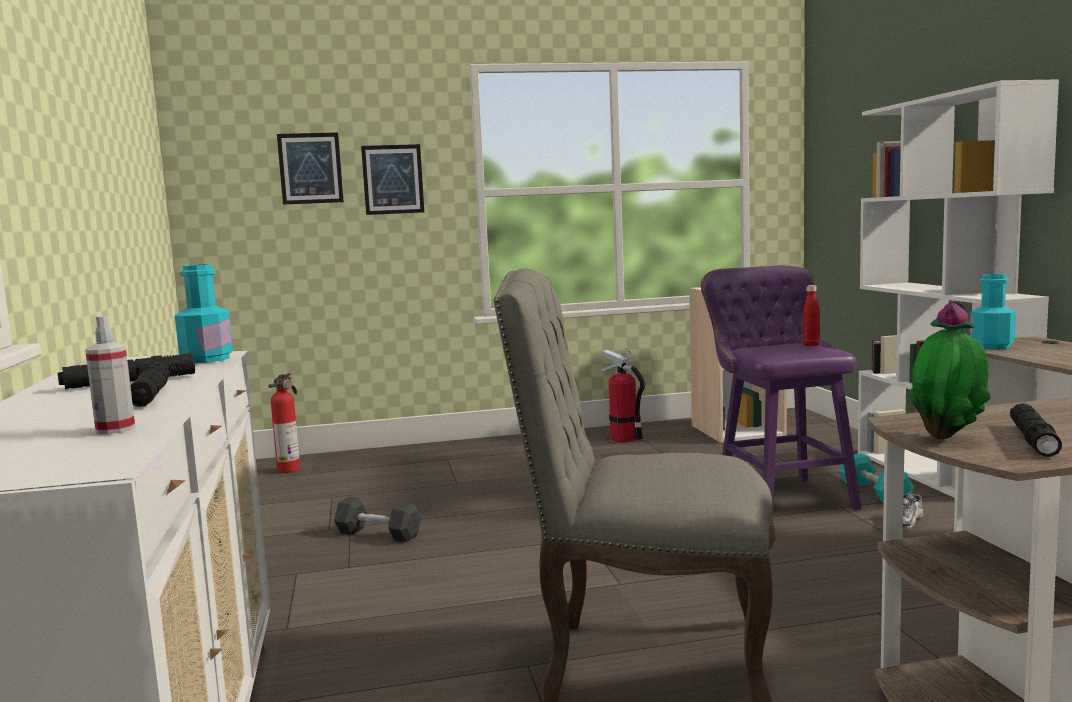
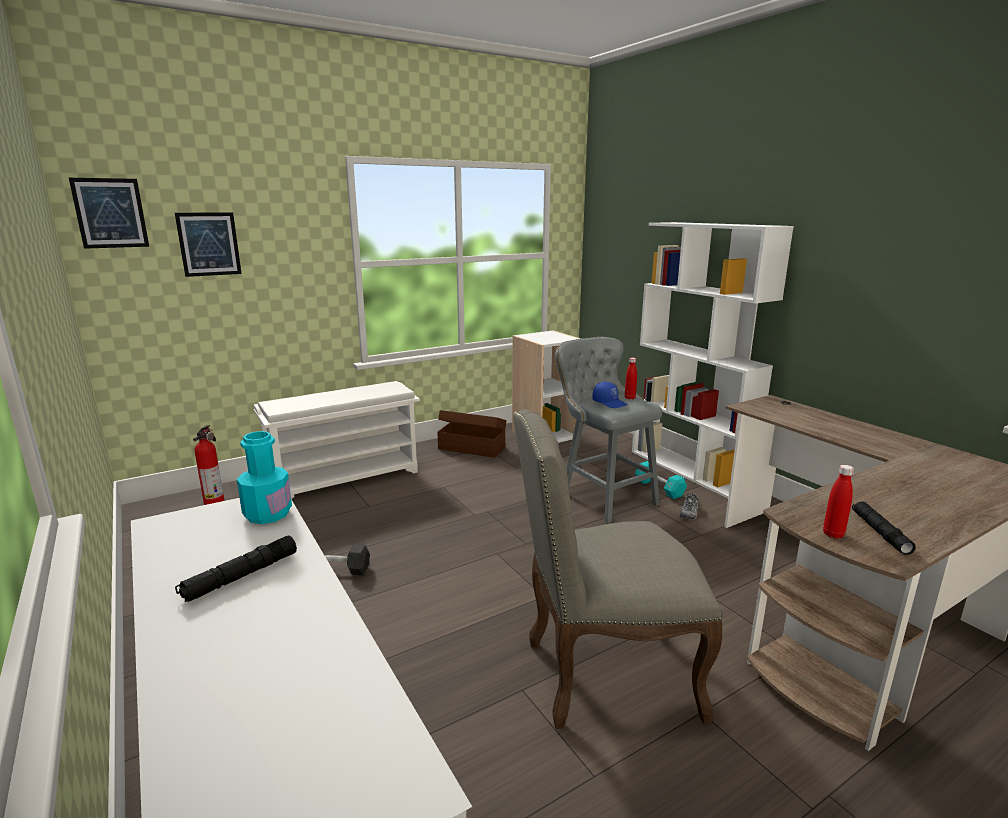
camera: 20 degrees left, 10 degrees up
spray bottle [85,316,135,434] -> none
black flashlight [130,362,170,407] -> none
picture [361,144,424,215] -> picture moved to [69,178,149,249]
fire extinguisher [600,348,645,442] -> brown storage box [437,410,506,458]
purple stool [701,265,862,519] -> grey stool [555,337,662,523]
potted plant [909,300,991,439] -> red bottle [823,465,854,539]
turquoise bottle [970,274,1016,349] -> none
none -> white shoe rack [254,381,420,499]
none -> blue cap [592,382,628,408]

